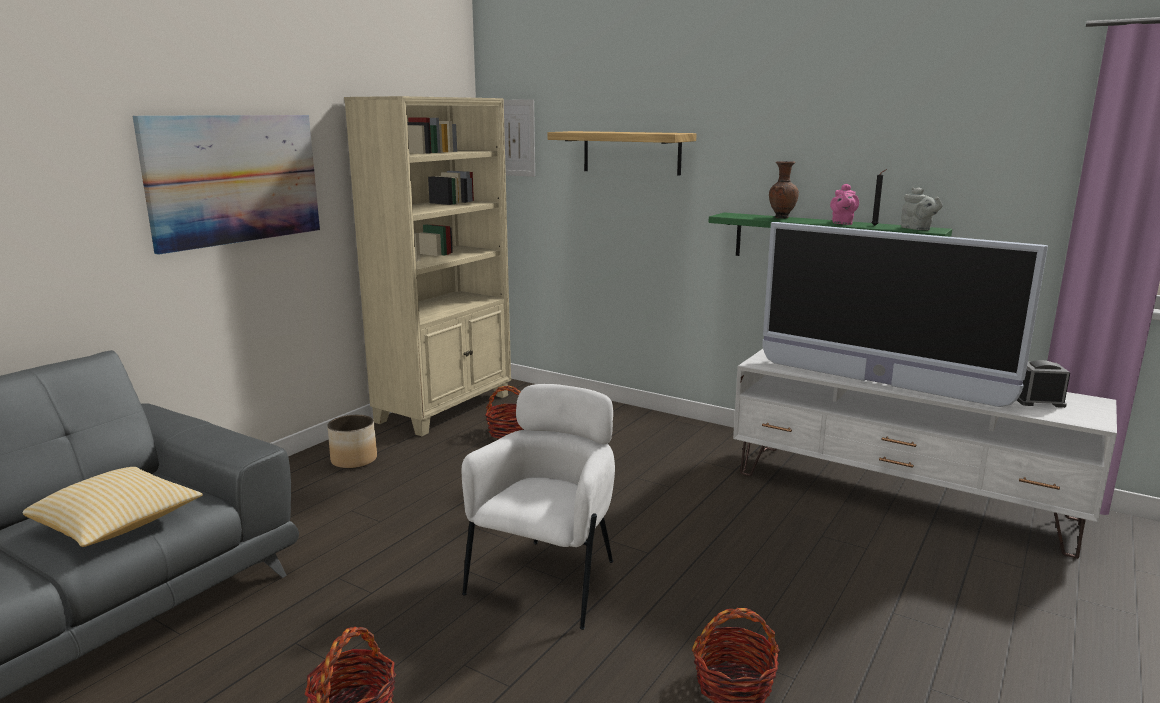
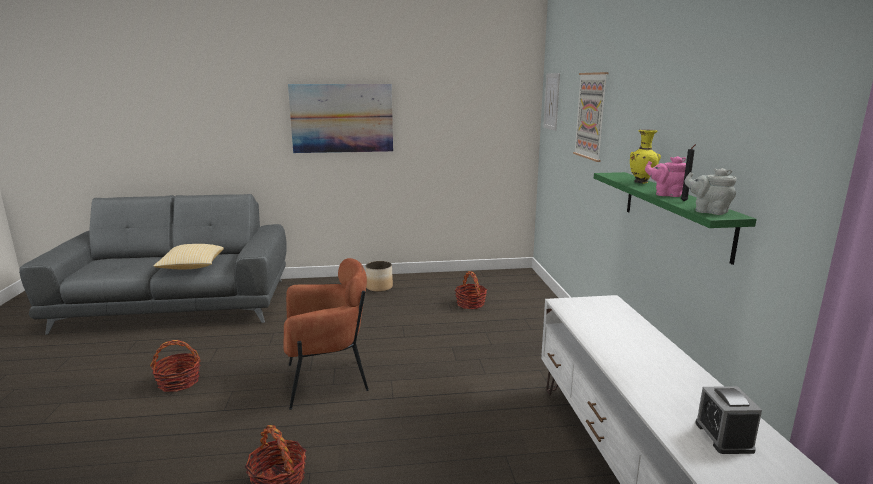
camera: 50 degrees right, 0 degrees up
beige bookcase [344,96,511,436] -> none
white armchair [462,384,615,630] -> brown armchair [283,258,369,410]
shelf [547,131,697,176] -> picture [573,72,609,162]
television [763,222,1048,407] -> none
brown vase [769,161,799,218] -> yellow vase [630,129,661,184]
pink teapot [830,184,859,225] -> pink teapot turned 45 degrees clockwise [645,156,686,197]
grey teapot [901,187,943,230] -> grey teapot turned 105 degrees clockwise [685,168,737,215]
alarm clock [1017,360,1070,408] -> alarm clock turned 150 degrees counterclockwise [695,386,762,454]

